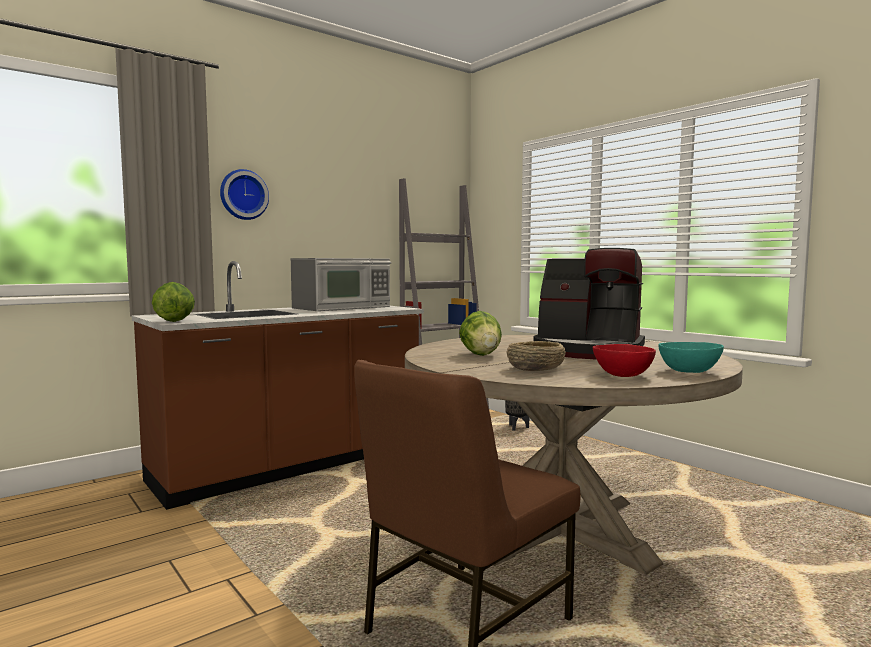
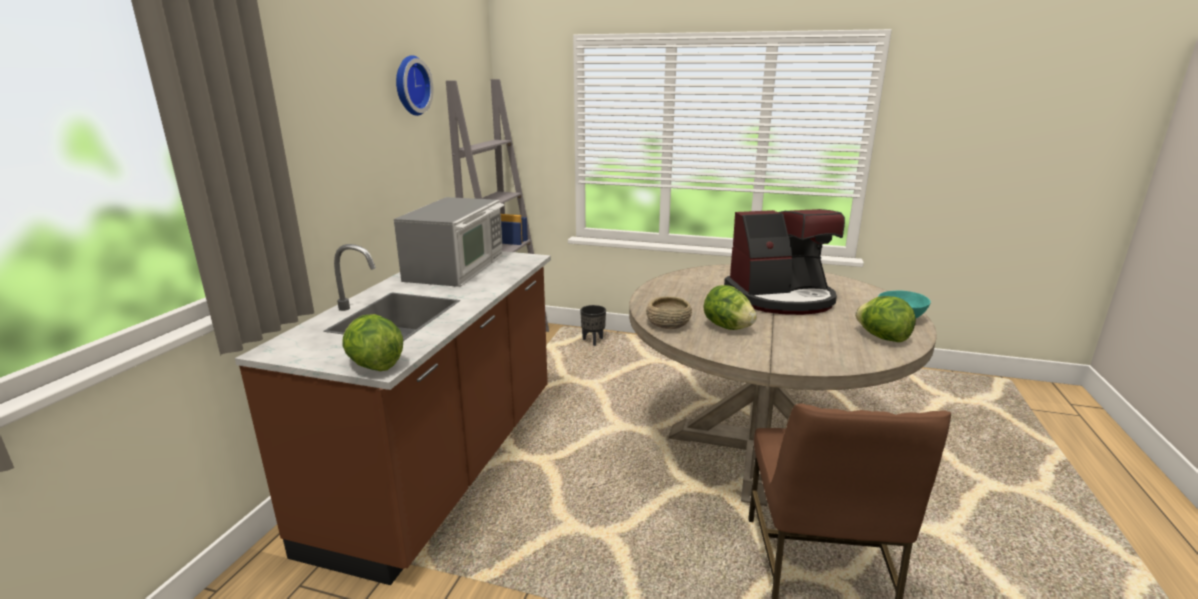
camera: 35 degrees left, 15 degrees up
wall clock [220,169,269,220] -> wall clock moved to [396,55,433,116]
beige bowl [506,341,566,371] -> beige bowl moved to [646,296,692,329]
red bowl [593,344,656,377] -> lettuce [855,296,916,342]

